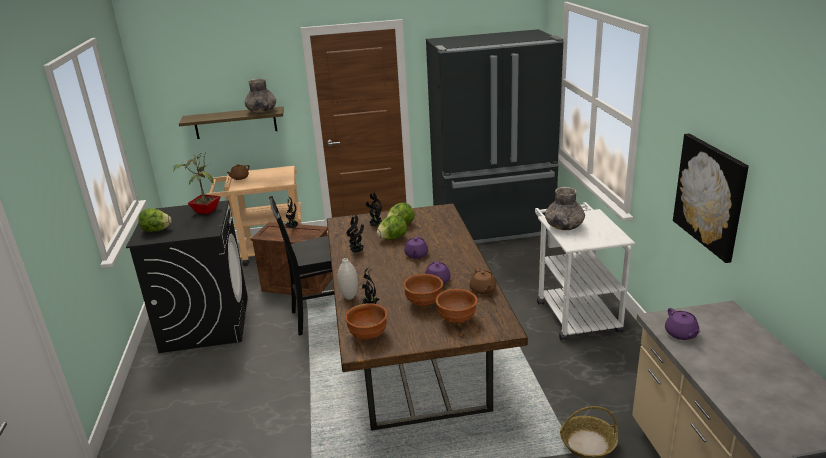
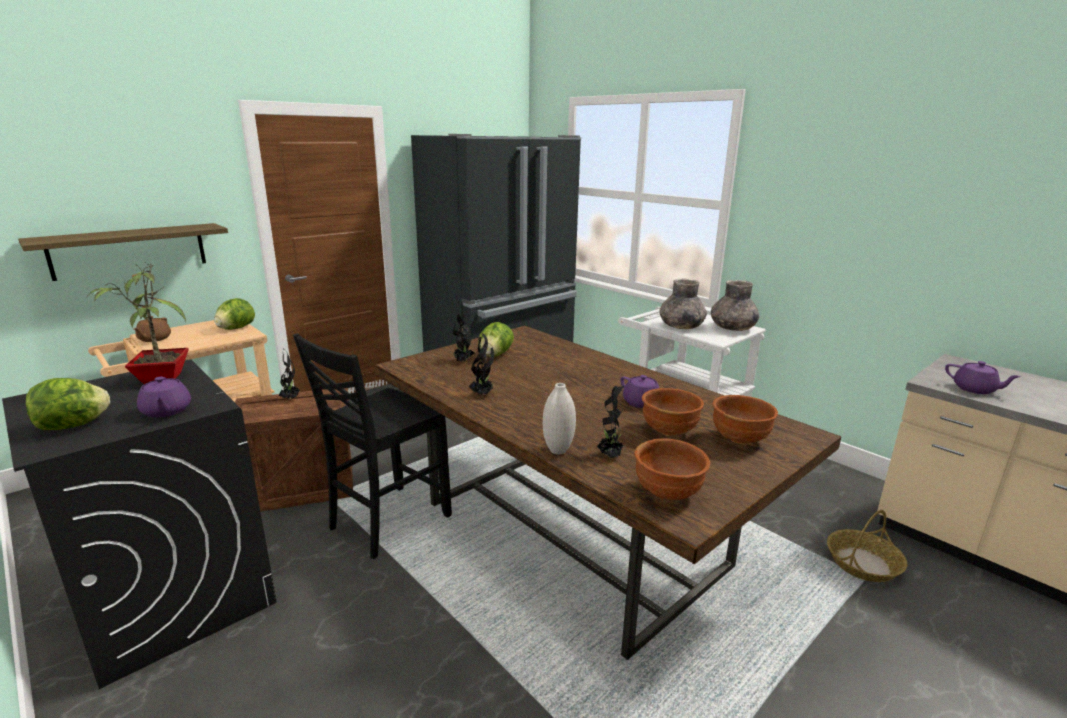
camera: 35 degrees left, 5 degrees down
grey vase [245,78,276,113] -> grey vase moved to [711,280,759,331]
lettuce [377,215,407,240] -> lettuce moved to [214,298,255,330]
purple teapot [404,236,428,259] -> purple teapot moved to [137,377,191,418]
brown teapot [470,268,496,294] -> none
picture [673,134,749,263] -> none

